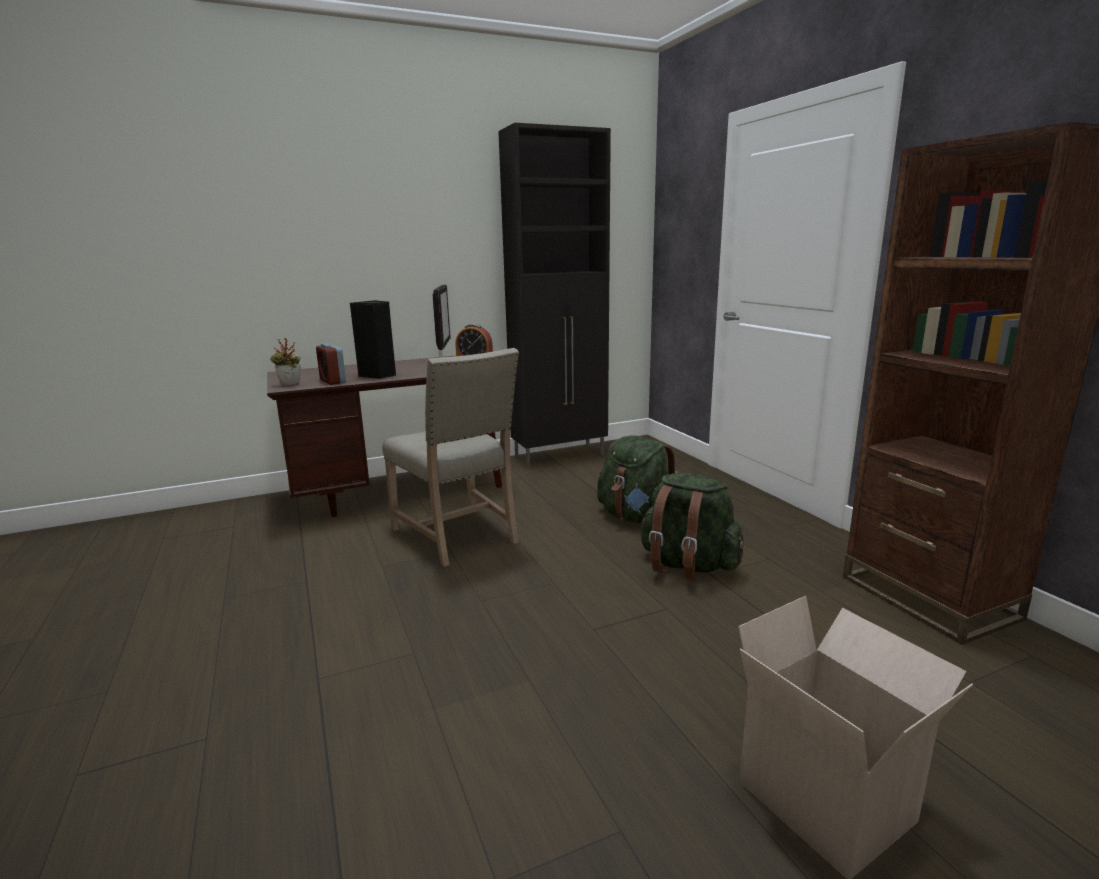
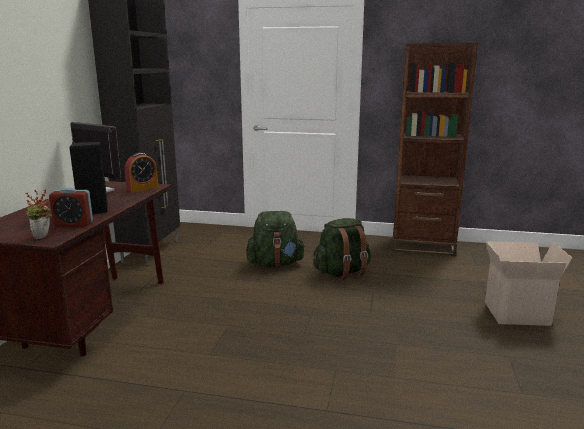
camera: 55 degrees left, 0 degrees up
beige chair [382,348,519,567] -> none

